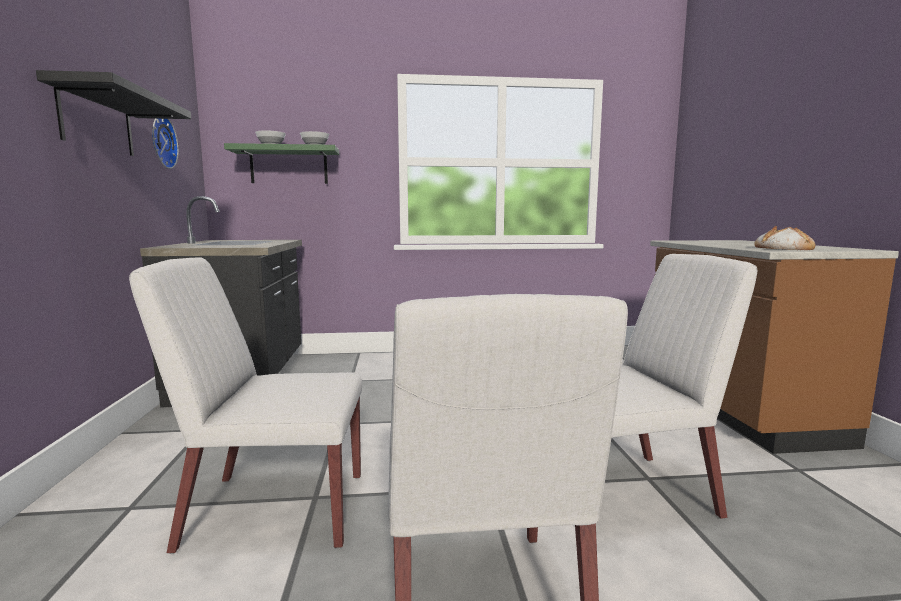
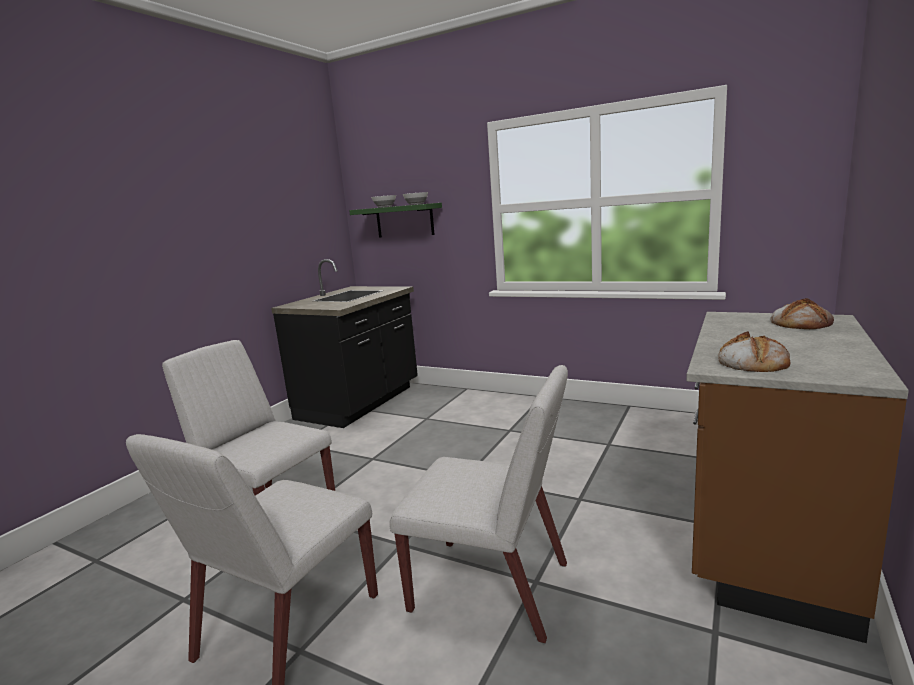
camera: 35 degrees right, 5 degrees up
black shelf [36,70,191,156] -> none
wall clock [152,119,179,169] -> none
none -> bread [770,298,834,329]

